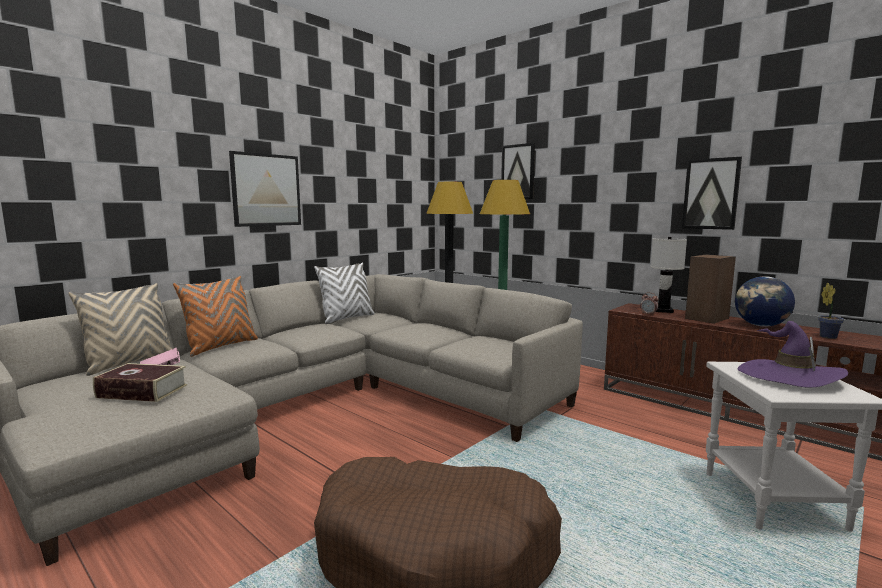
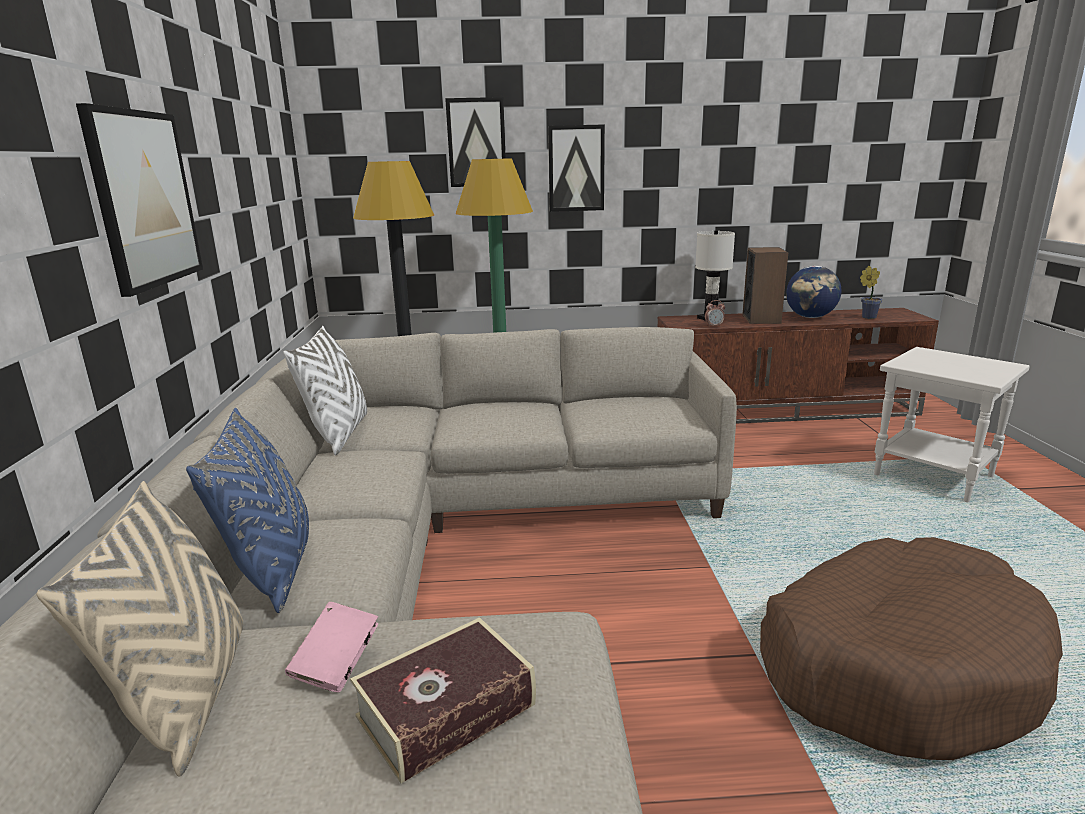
camera: 45 degrees left, 10 degrees up
orange pillow [173,276,258,357] -> blue pillow [186,408,309,613]
picture [682,157,742,230] -> picture moved to [548,124,605,212]
purple hat [738,321,848,387] -> none

